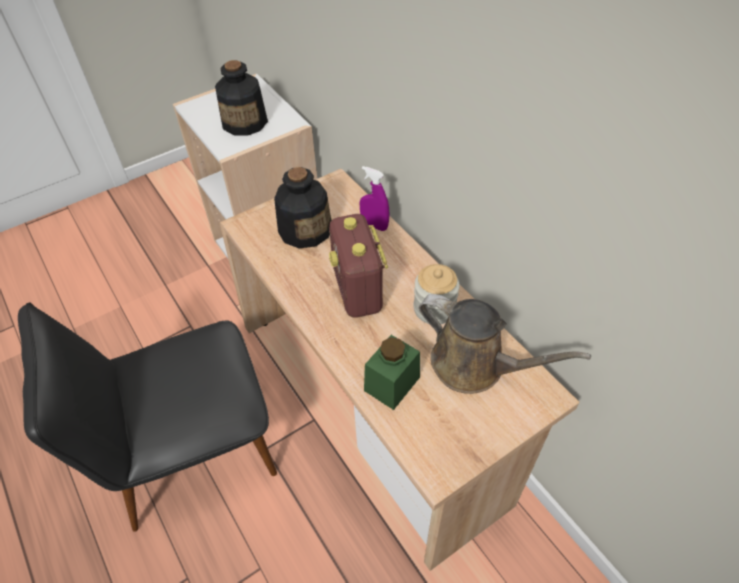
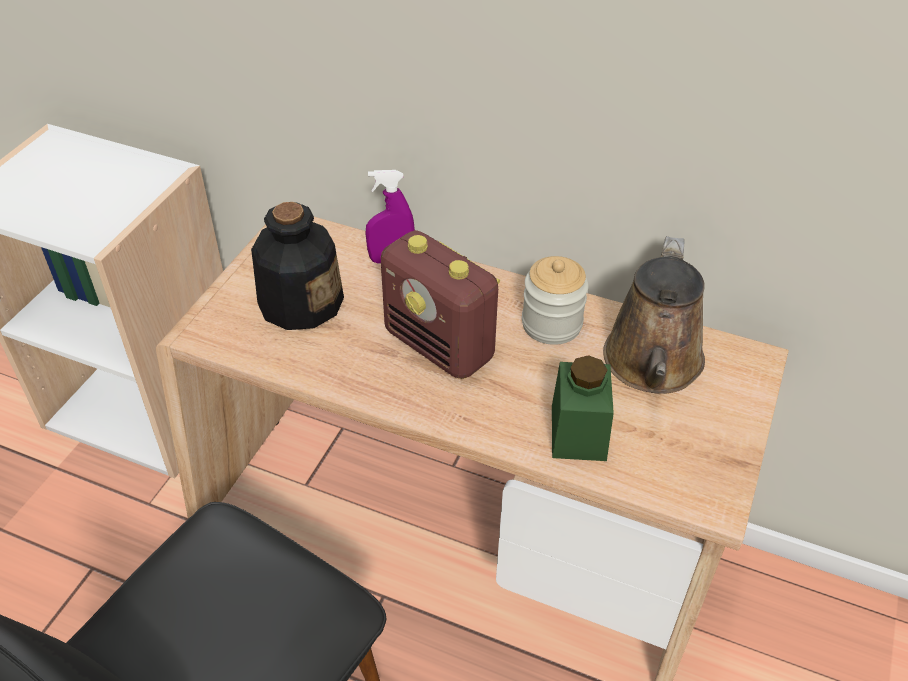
camera: 35 degrees left, 5 degrees down
bottle [215,60,268,136] -> none
brown watering can [419,294,591,394] -> brown watering can turned 105 degrees clockwise [603,236,705,394]

